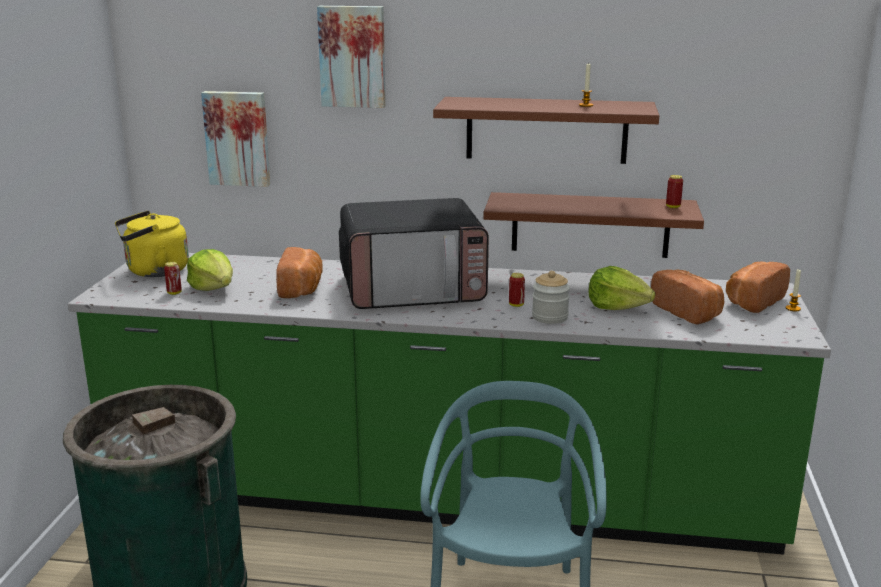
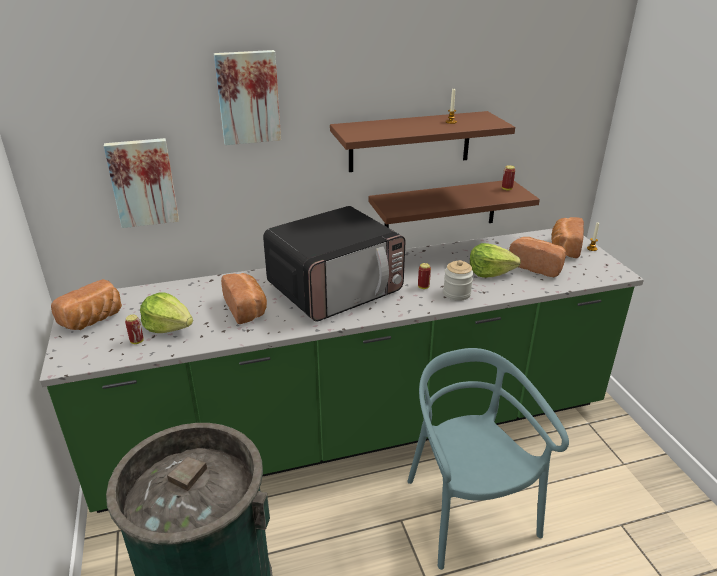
camera: 25 degrees left, 10 degrees up
yellow kettle [115,211,189,277] -> bread [51,279,122,330]

